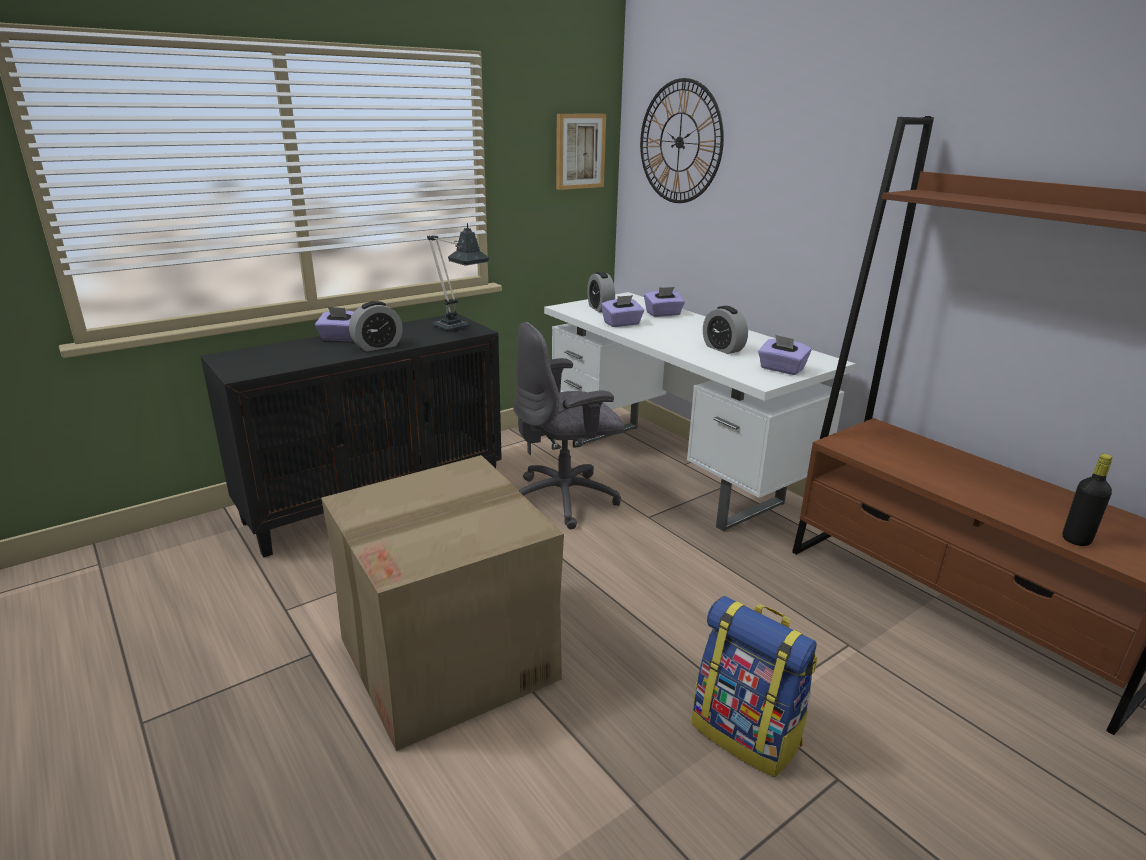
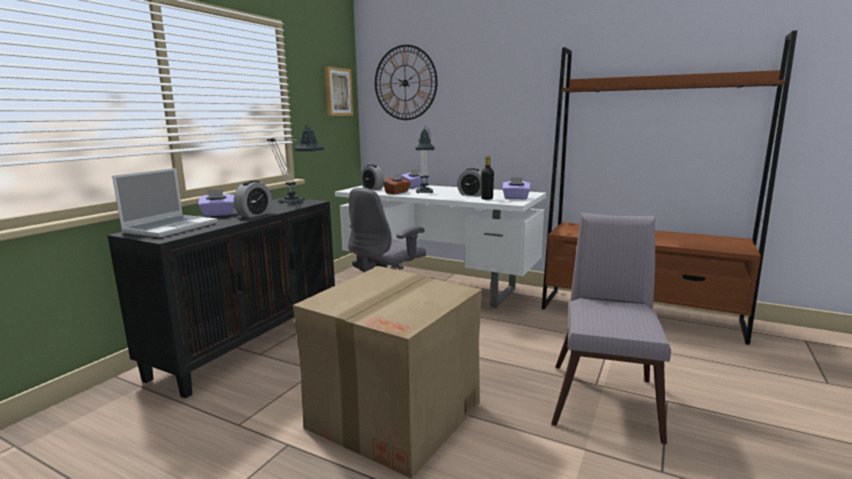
camera: 25 degrees left, 10 degrees down
purple tissue box [601,295,644,327] -> brown tissue box [383,173,410,194]
backpack [692,596,818,777] -> grey chair [551,212,671,444]
black bottle [1062,454,1113,546] -> black bottle moved to [481,156,494,200]
none -> laptop [112,168,217,238]
none -> table lamp [415,126,435,194]

